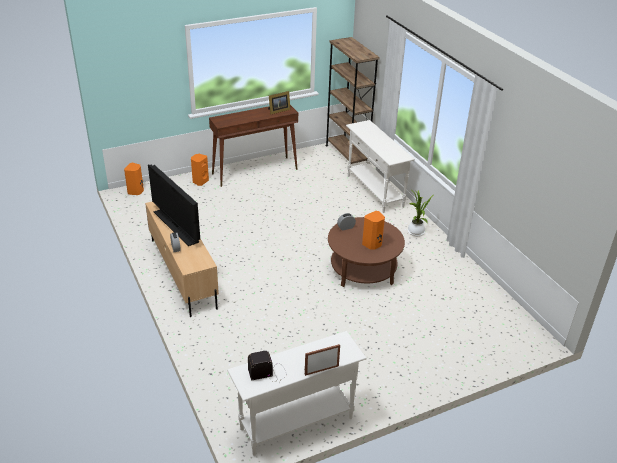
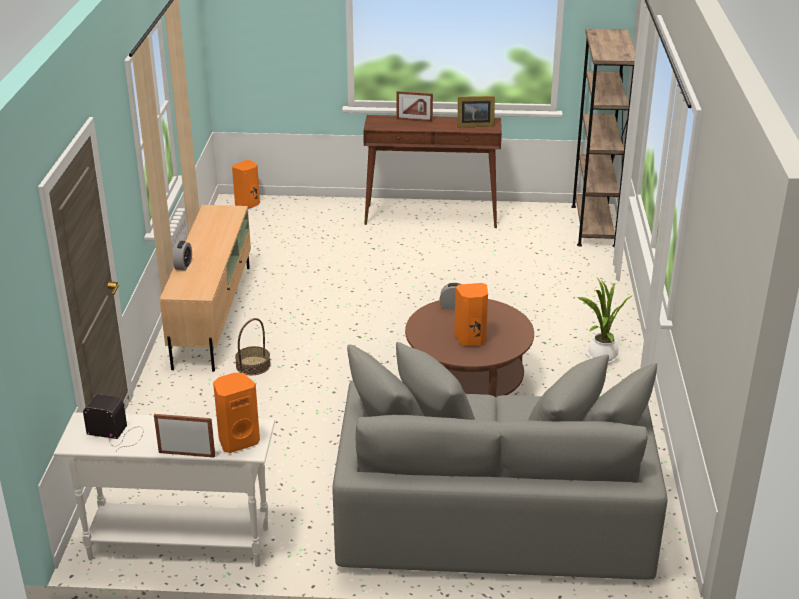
camera: 30 degrees right, 5 degrees down
television [148,165,200,246] -> none
orange speaker [191,154,209,186] -> orange speaker moved to [213,373,260,453]
white console table [346,120,415,213] -> none
none -> basket [235,318,271,375]
none -> grey sofa [332,342,667,580]
none -> picture frame [397,91,433,122]

